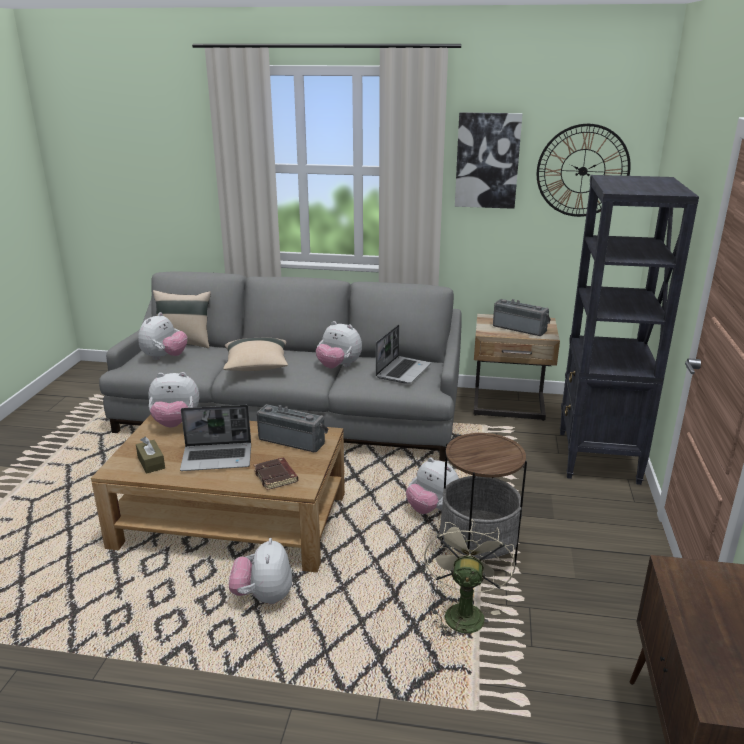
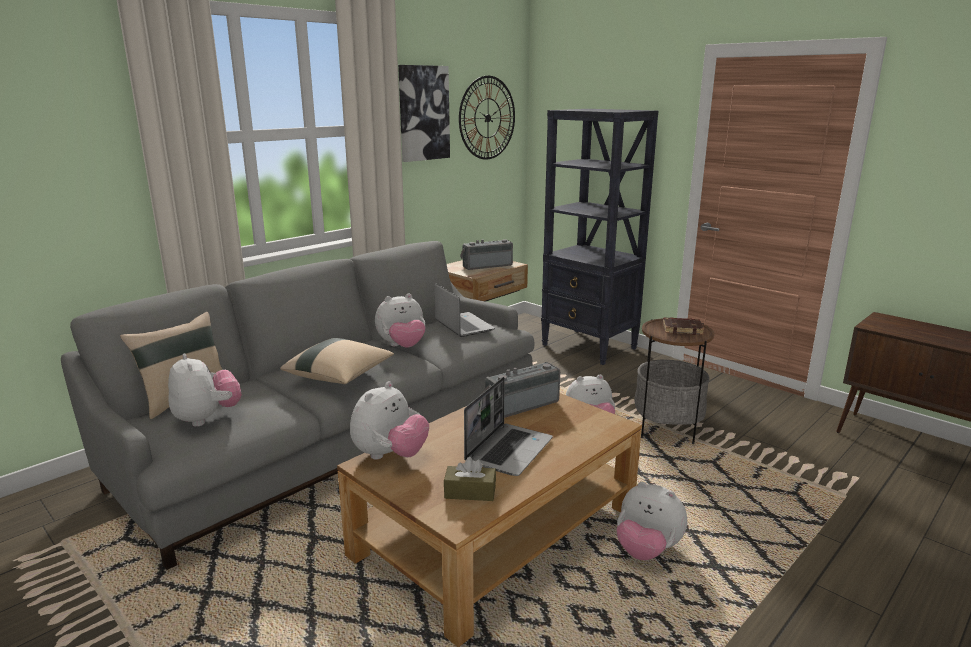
camera: 55 degrees left, 5 degrees down
brown book [254,458,298,490] -> brown book moved to [663,318,704,335]
beige fan [424,519,515,641] -> none

